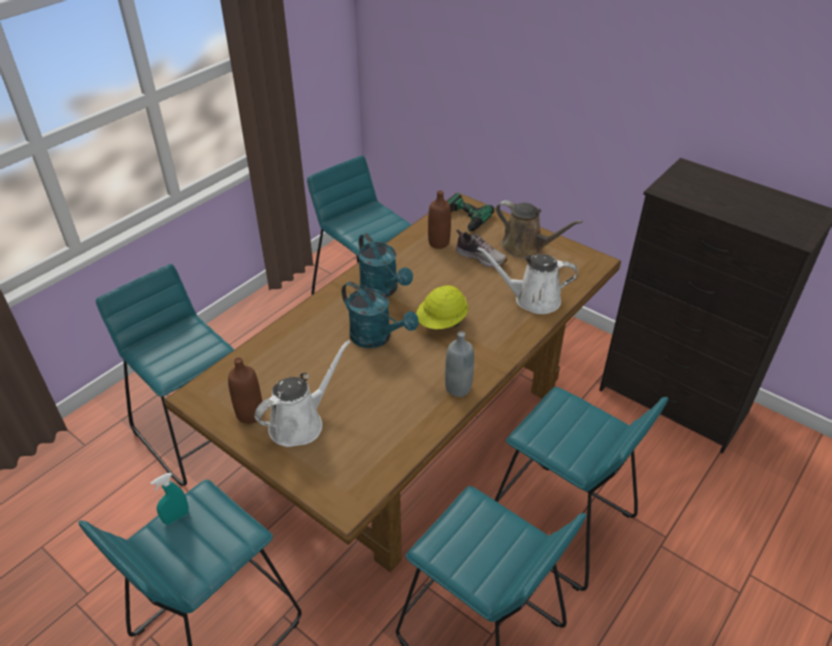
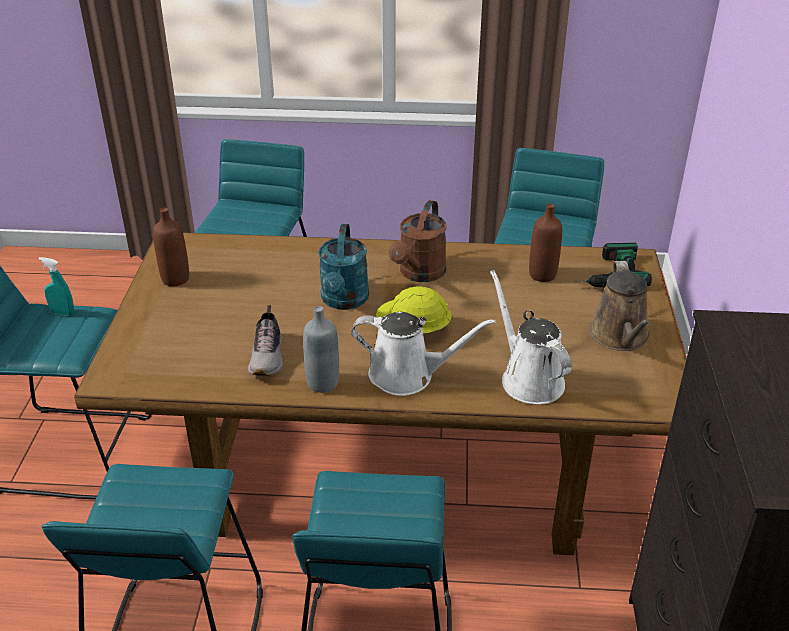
camera: 55 degrees right, 5 degrees down
white watering can [254,340,350,447] -> white watering can moved to [351,312,496,396]
turquoise watering can [358,233,413,297] -> brown watering can [389,200,447,282]
shoe [456,230,507,267] -> shoe moved to [248,305,283,376]

